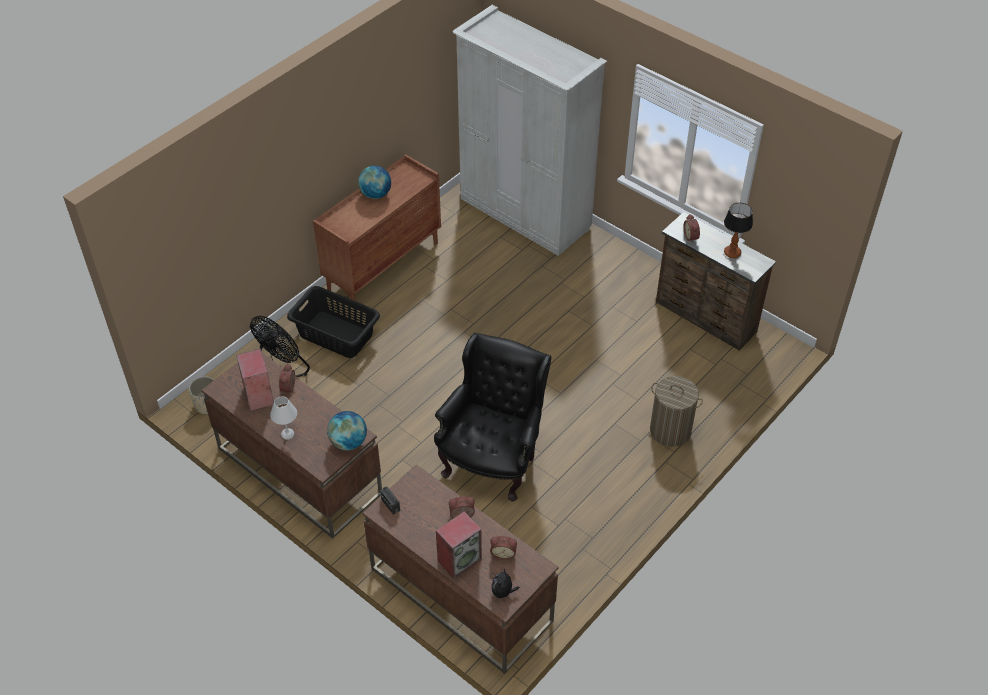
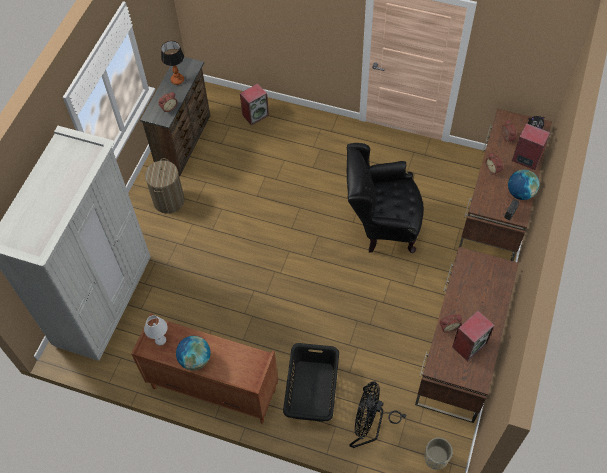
camera: 110 degrees left, 10 degrees up
white table lamp [270,396,297,440] -> white table lamp moved to [144,315,167,345]
globe [327,411,367,450] -> globe moved to [508,170,539,200]
laundry basket [650,376,703,446] -> laundry basket moved to [145,158,185,214]
none -> speaker [240,83,269,126]

